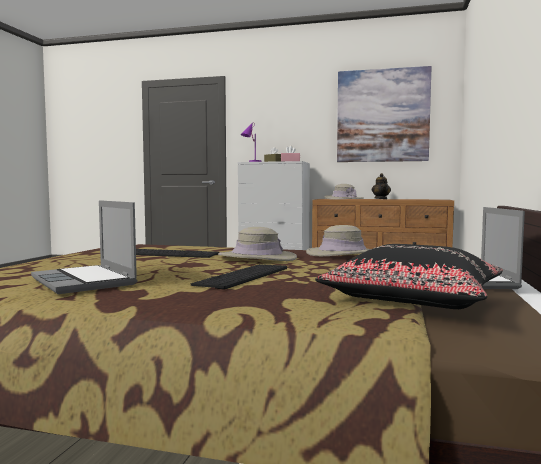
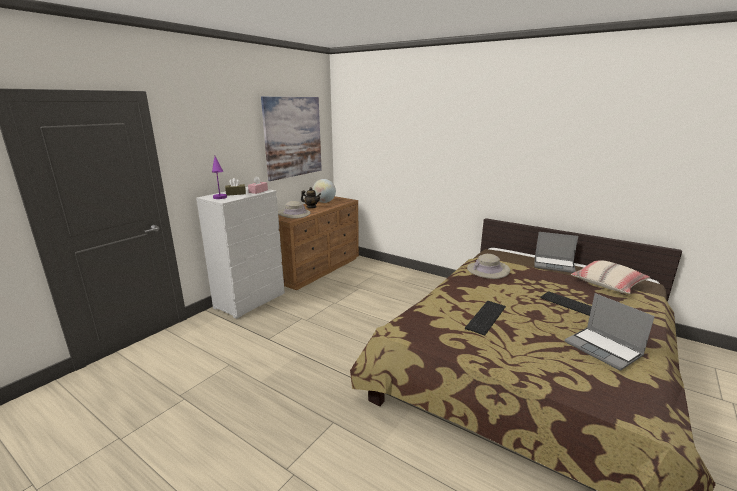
camera: 70 degrees left, 15 degrees up
laptop [31,200,137,294] -> laptop turned 75 degrees clockwise [565,293,655,370]
beige hat [218,227,297,261] -> none
black pillow [315,244,503,309] -> beige pillow [571,260,650,294]
none -> globe [312,179,336,203]

